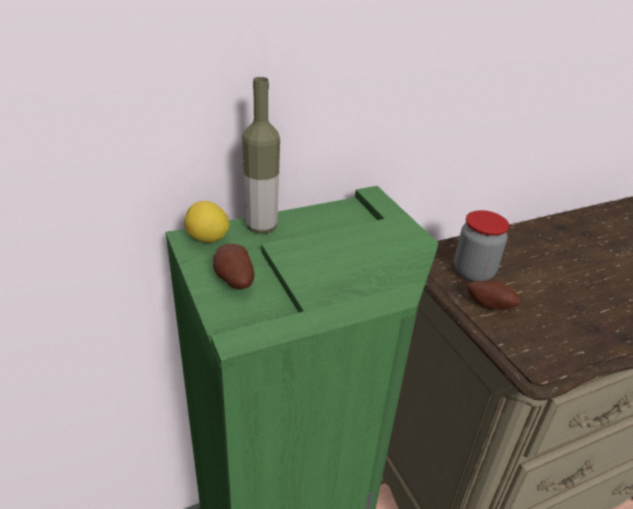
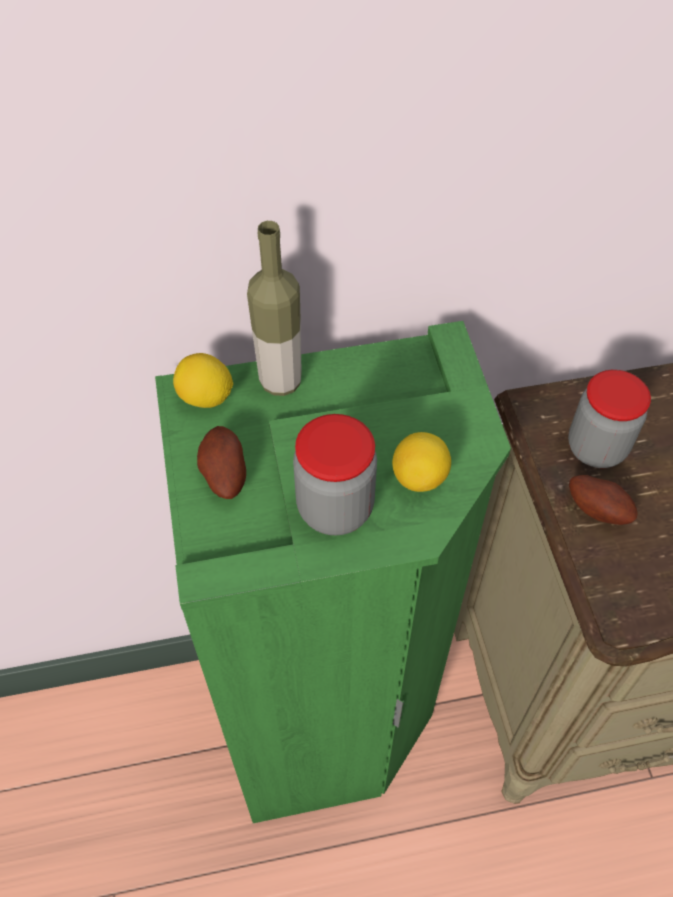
camera: 15 degrees right, 20 degrees up
none -> jar [293,414,377,535]
none -> lemon [392,432,451,492]

